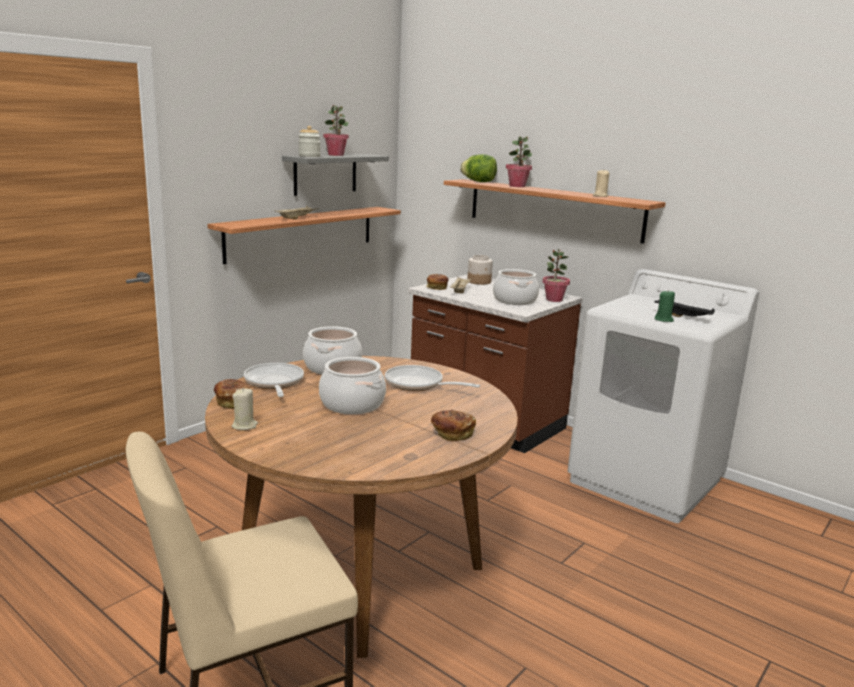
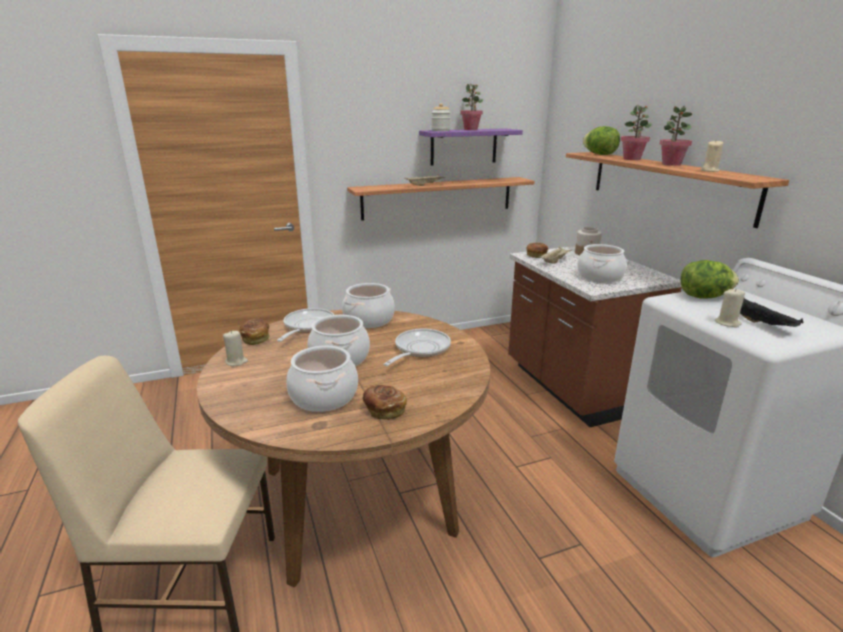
camera: 30 degrees right, 5 degrees up
grey shelf [282,154,389,196] -> purple shelf [419,129,523,166]
frying pan [385,365,480,391] -> frying pan turned 60 degrees clockwise [383,329,451,366]
potted plant [542,249,570,302] -> potted plant moved to [660,106,692,166]
green candle [655,291,675,322] -> beige candle [715,288,745,327]
none -> cooking pot [286,346,358,412]
none -> lettuce [680,260,739,299]

